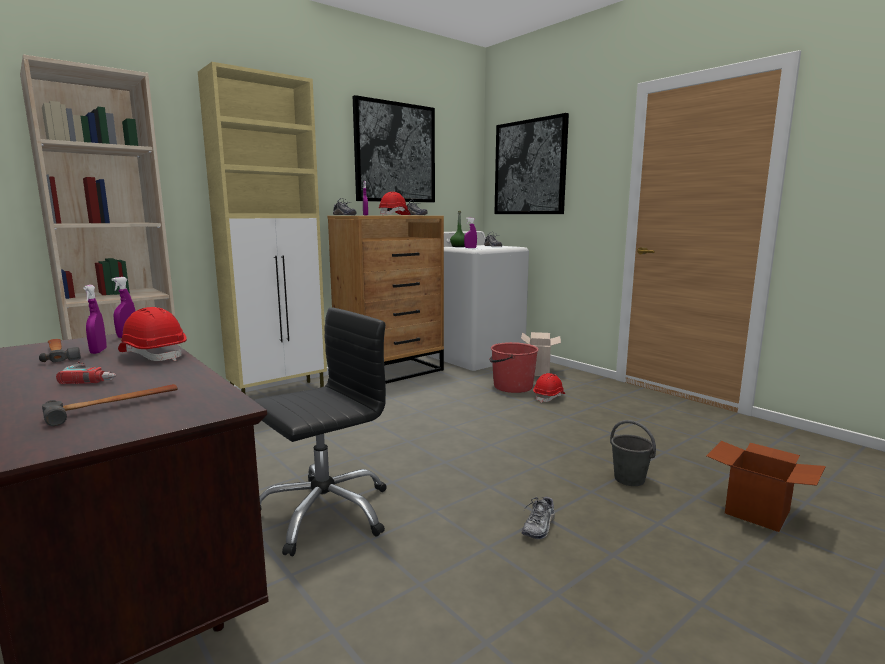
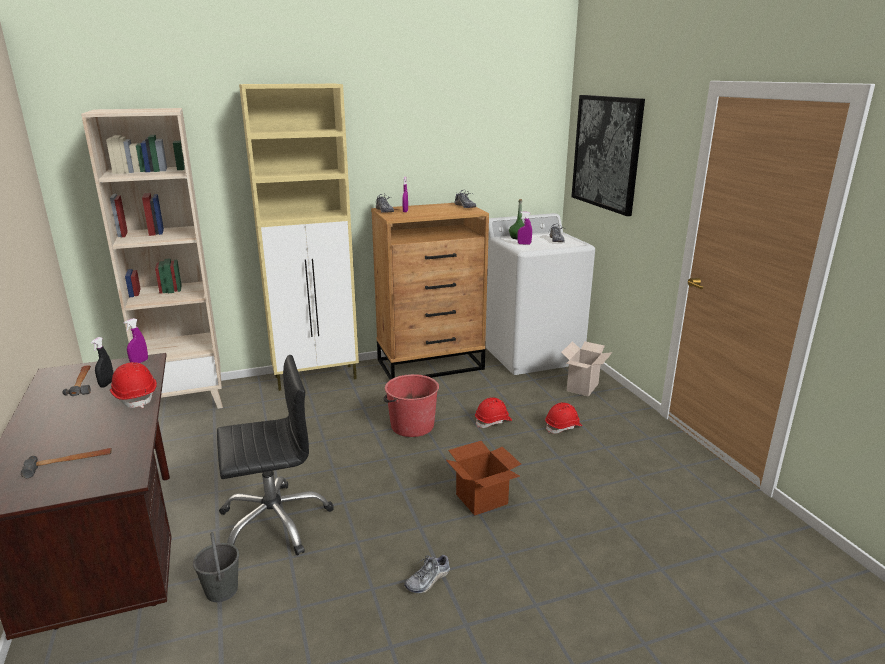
camera: 20 degrees right, 10 degrees up
power drill [56,361,116,384] -> none
purple spray bottle [83,285,107,354] -> black spray bottle [91,337,114,387]
picture [353,95,435,202] -> none
red hard hat [379,192,410,215] -> red hard hat moved to [475,397,512,428]
red bucket [489,342,539,393] -> red bucket moved to [384,374,439,437]
grey bucket [610,420,656,486] -> grey bucket moved to [193,532,239,602]
cardboard box [707,441,826,532] -> cardboard box moved to [446,441,521,516]

